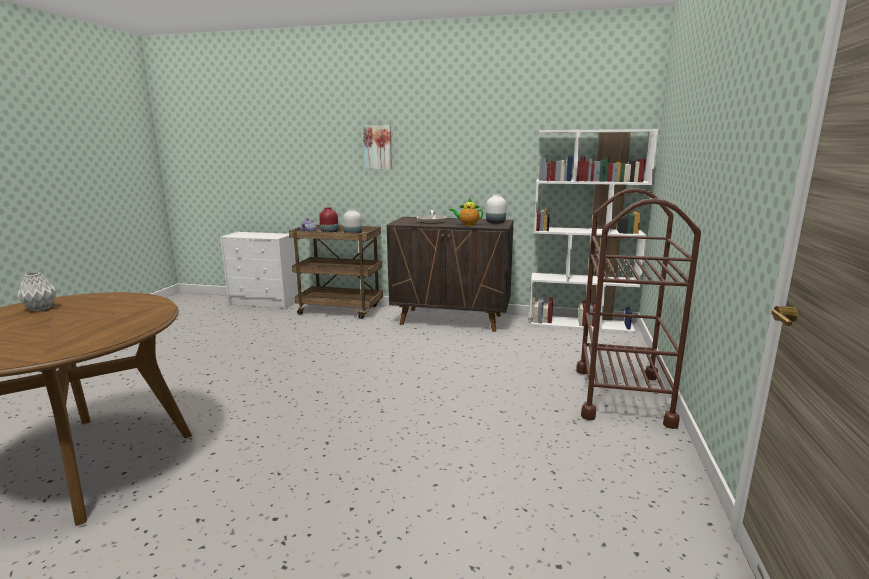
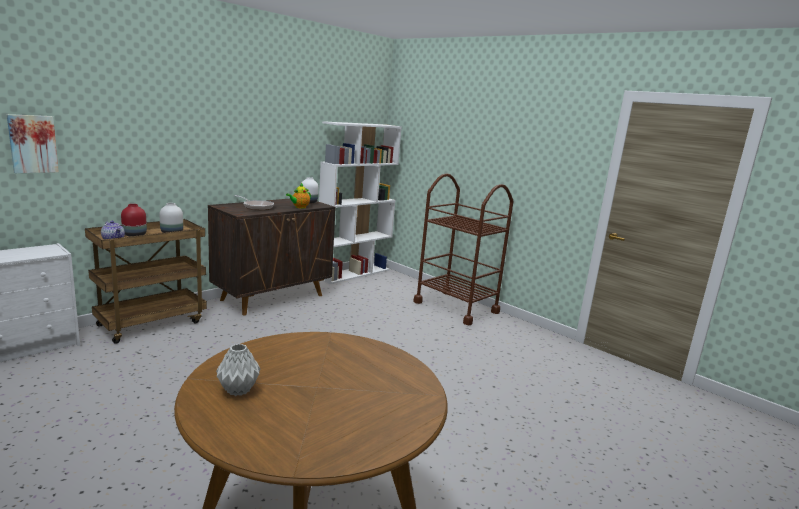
camera: 60 degrees left, 0 degrees up
picture [363,125,392,169] -> picture moved to [7,114,59,173]

